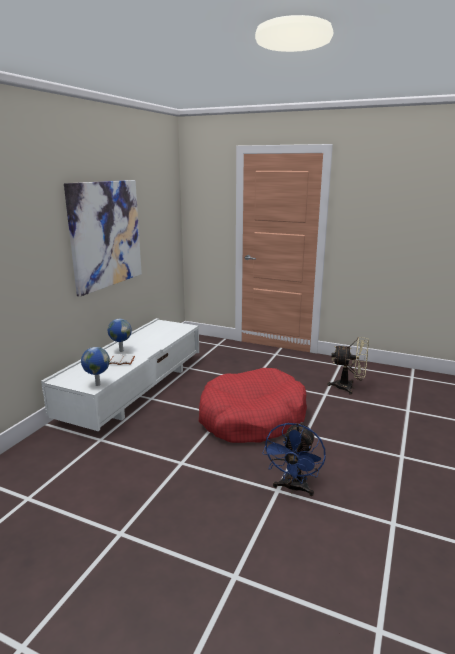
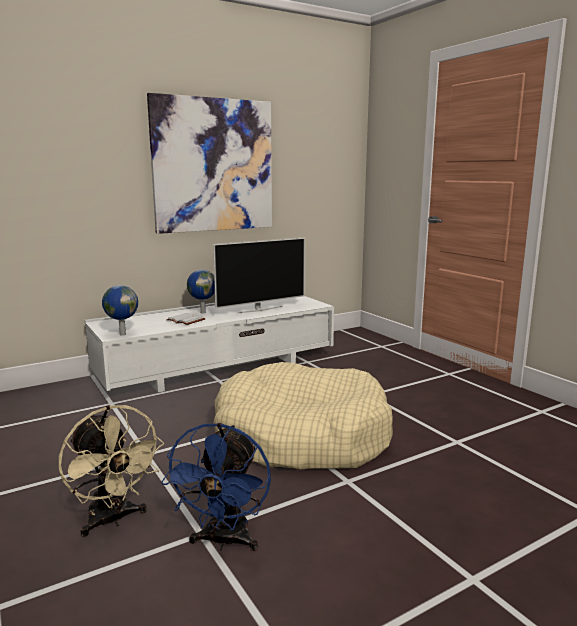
camera: 35 degrees right, 5 degrees down
red dog bed [199,368,307,443] -> beige dog bed [213,362,393,469]
blue fan [262,422,326,496] -> blue fan turned 45 degrees counterclockwise [161,423,271,551]
beige fan [327,337,369,395] -> beige fan moved to [58,405,164,537]
none -> television [213,237,305,313]

